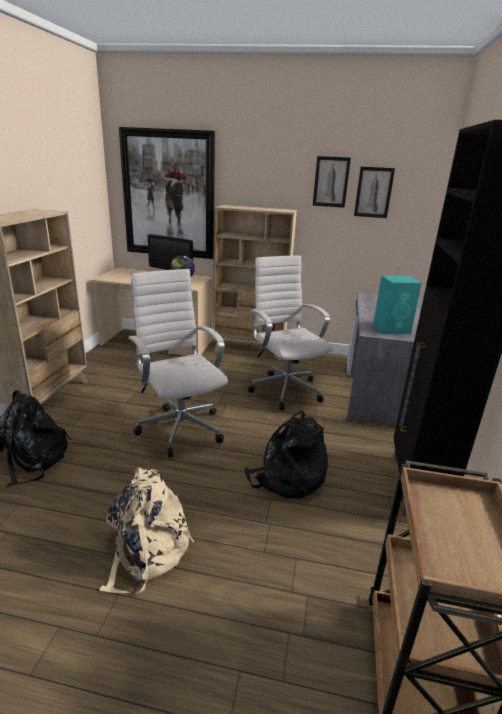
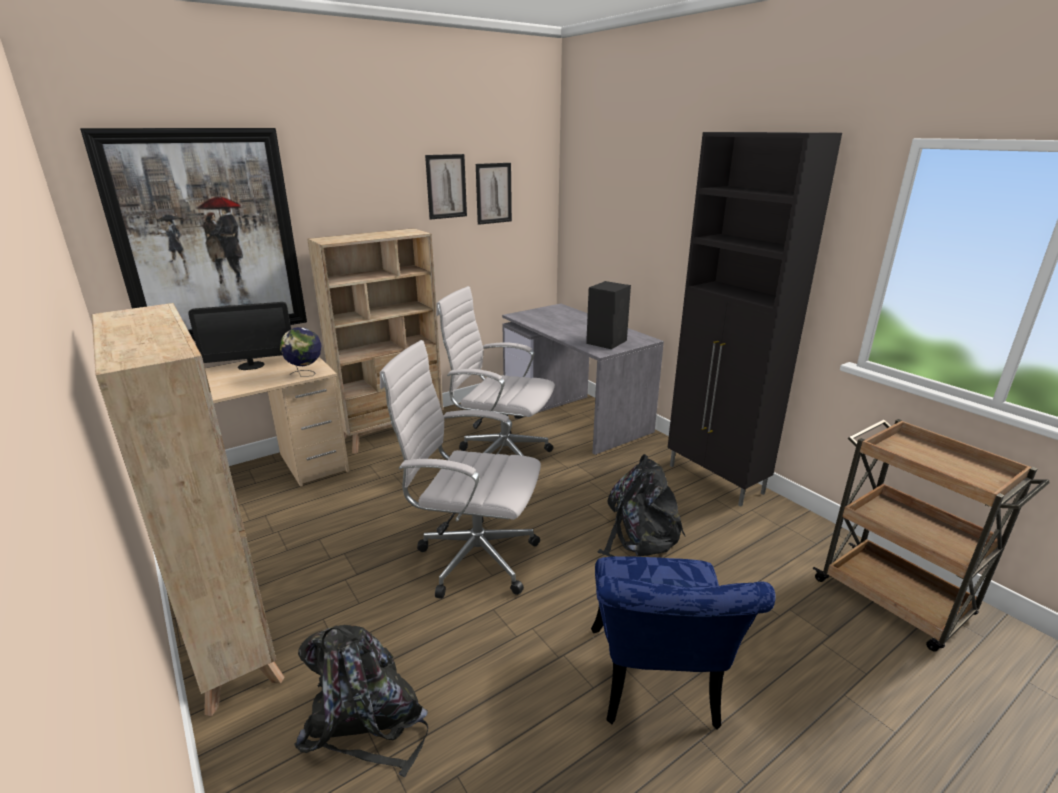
camera: 45 degrees left, 0 degrees up
beige backpack [99,467,194,594] -> blue chair [591,556,776,729]
turquoise speaker [373,276,422,335] -> black speaker [586,281,631,349]

